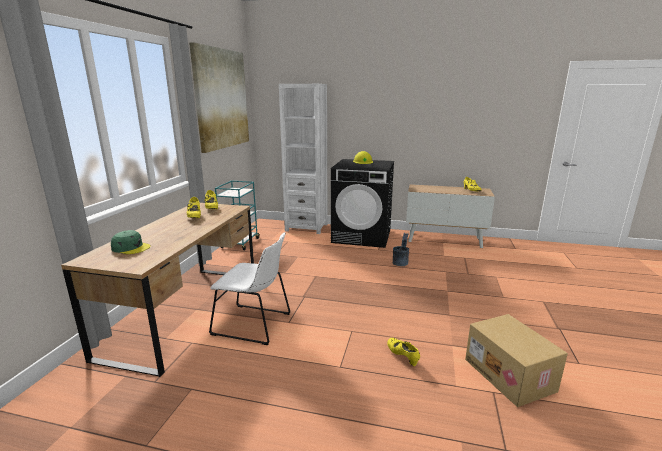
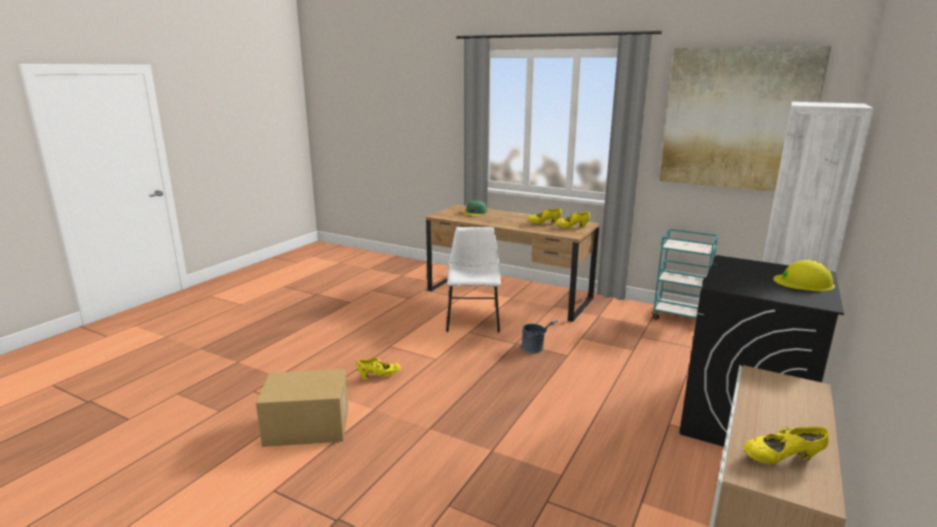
camera: 105 degrees right, 0 degrees up
white chair [209,232,291,345] -> white chair turned 150 degrees clockwise [446,227,501,333]
grey bucket [393,233,409,266] -> grey bucket moved to [521,320,558,354]

